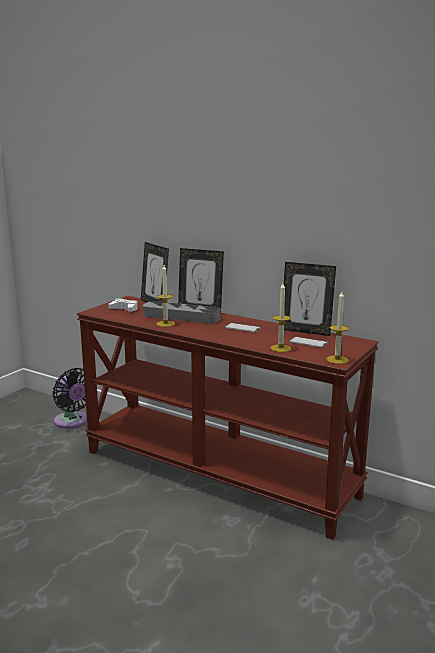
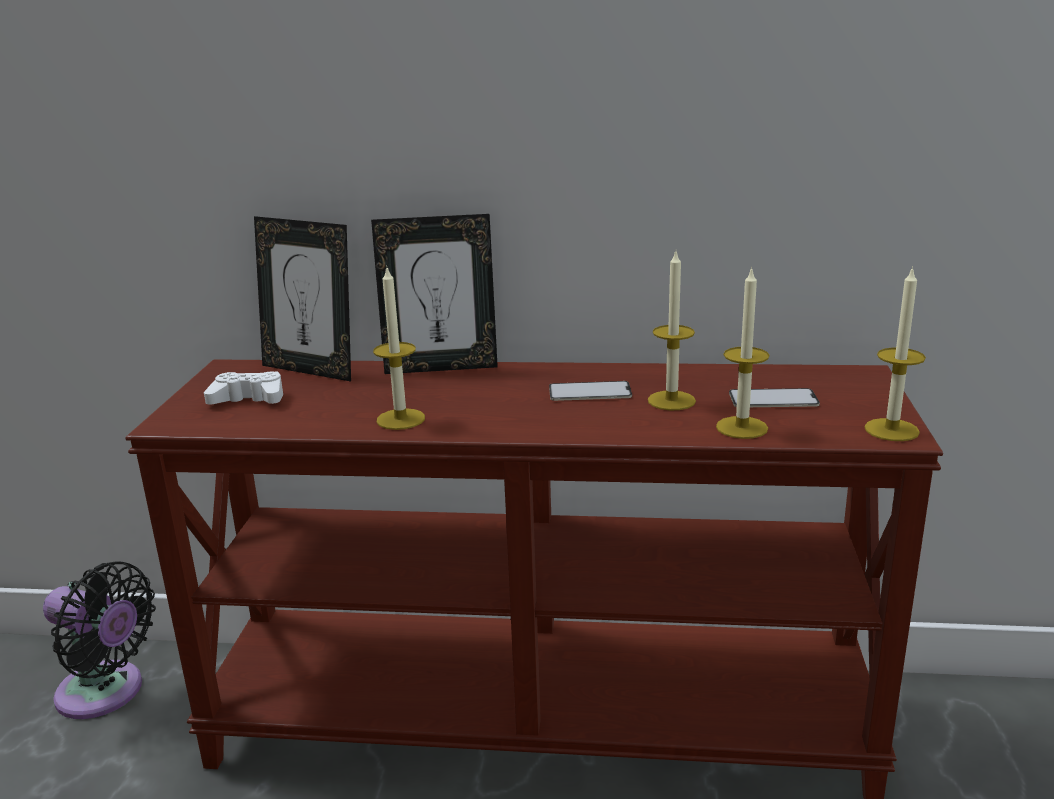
camera: 25 degrees left, 5 degrees up
grey tray [143,301,221,324] -> none
picture frame [284,262,336,336] -> none
none -> candle [648,252,696,410]

